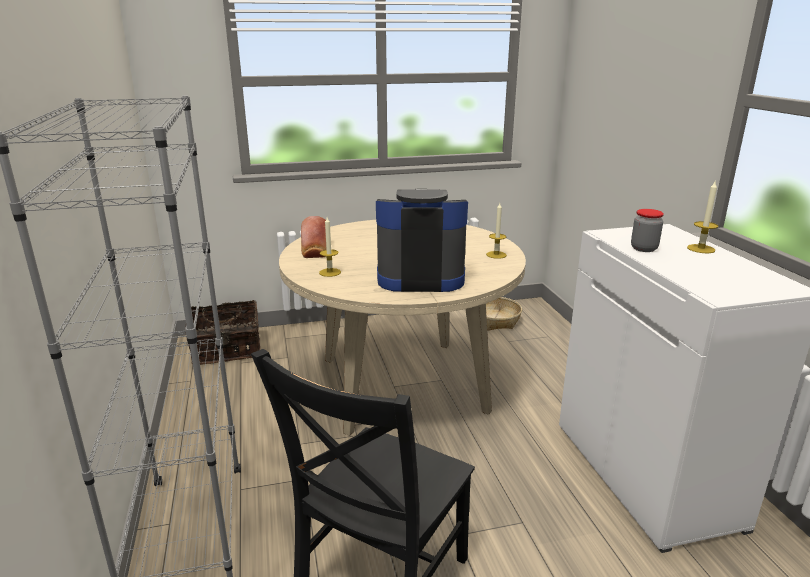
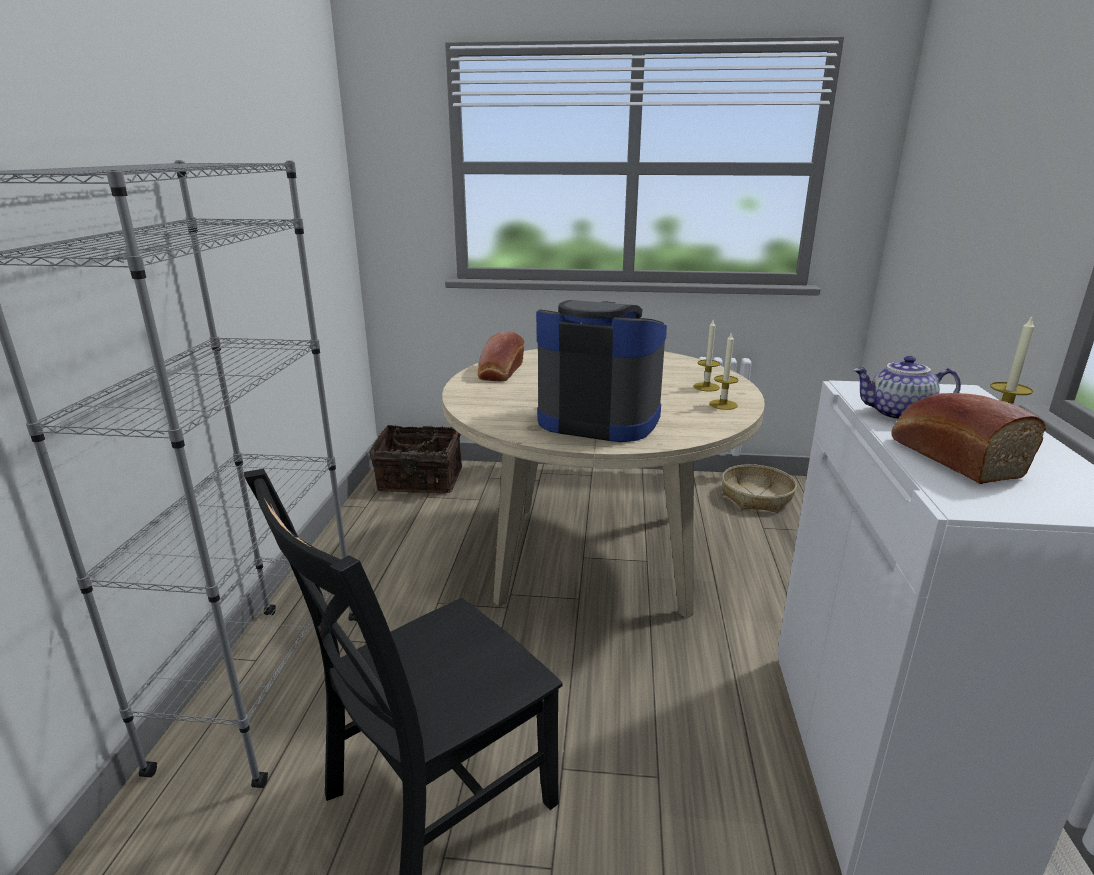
camera: 20 degrees right, 0 degrees up
candle [319,217,341,277] -> candle moved to [693,320,720,392]
jar [631,209,664,252] -> teapot [853,356,961,421]
none -> bread [891,393,1046,484]

